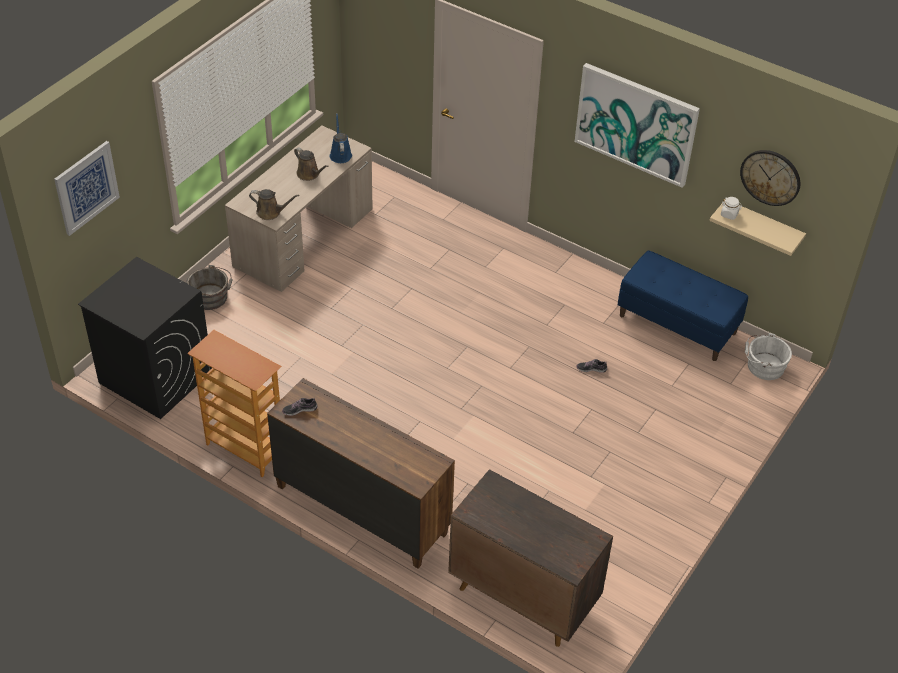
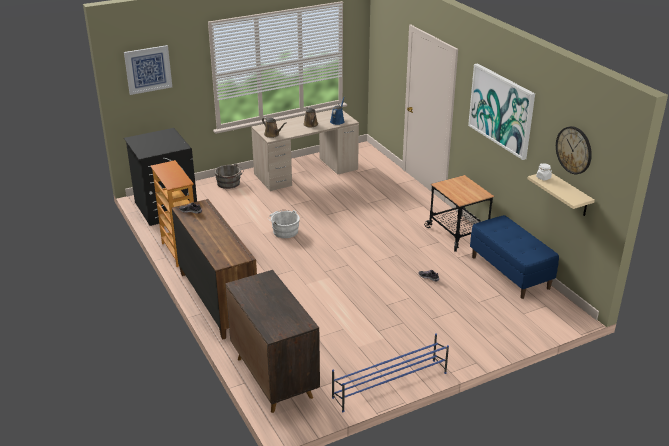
camera: 30 degrees right, 15 degrees down
white bucket [745,333,792,380] -> white bucket moved to [268,210,300,238]
none -> blue shoe rack [332,333,449,412]
none -> cart [424,175,494,252]

